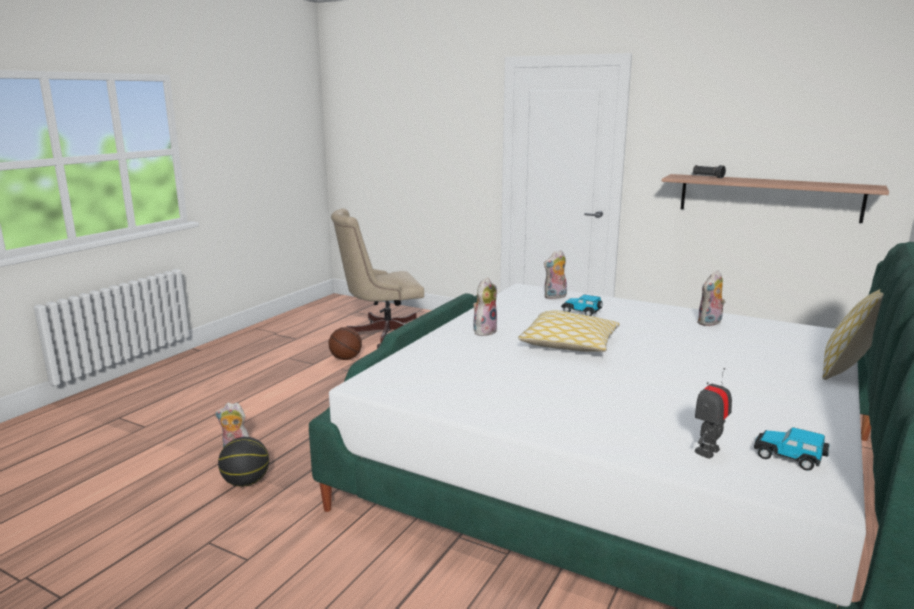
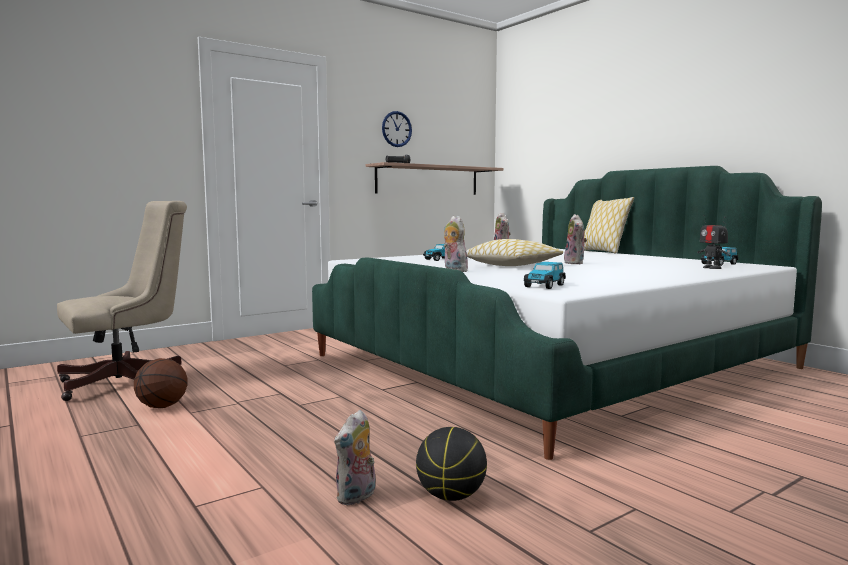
camera: 65 degrees left, 10 degrees down
beige office chair [331,208,424,348] -> beige office chair turned 135 degrees counterclockwise [57,201,187,401]
plush toy [544,250,567,299] -> plush toy moved to [564,214,587,264]
none -> wall clock [382,111,412,147]
none -> toy car [524,262,566,289]

